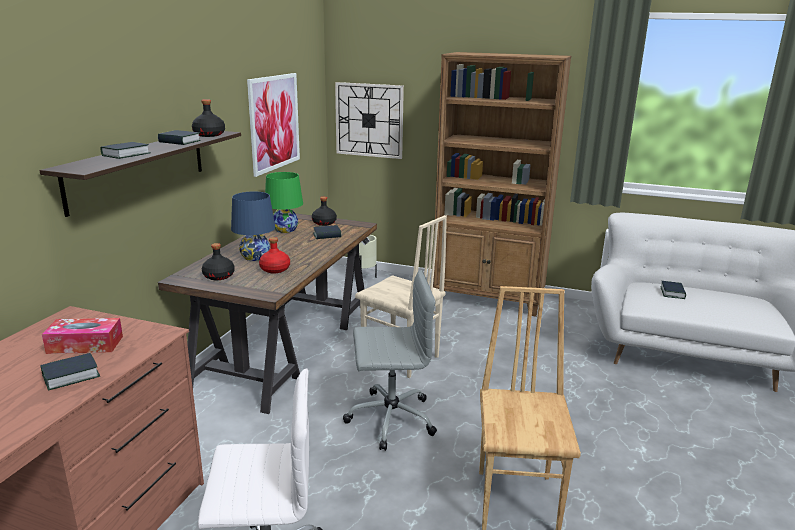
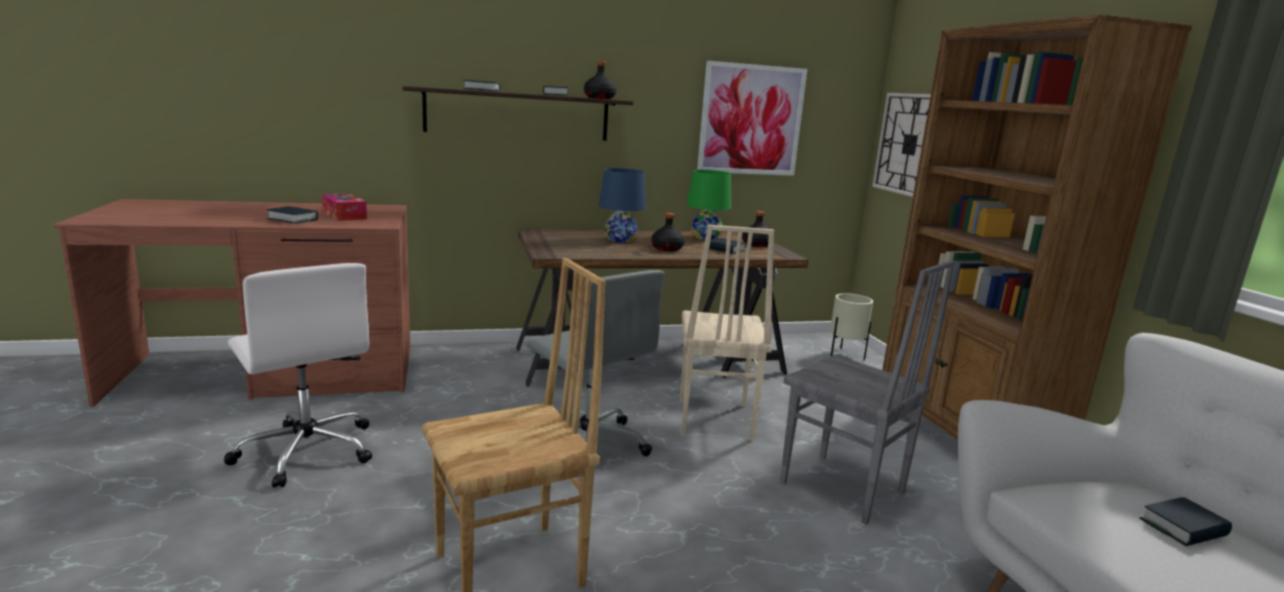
camera: 55 degrees right, 5 degrees down
black bottle [202,243,235,280] -> black bottle moved to [651,213,685,251]
red bottle [259,237,290,273] -> none
none -> grey chair [780,260,955,525]

